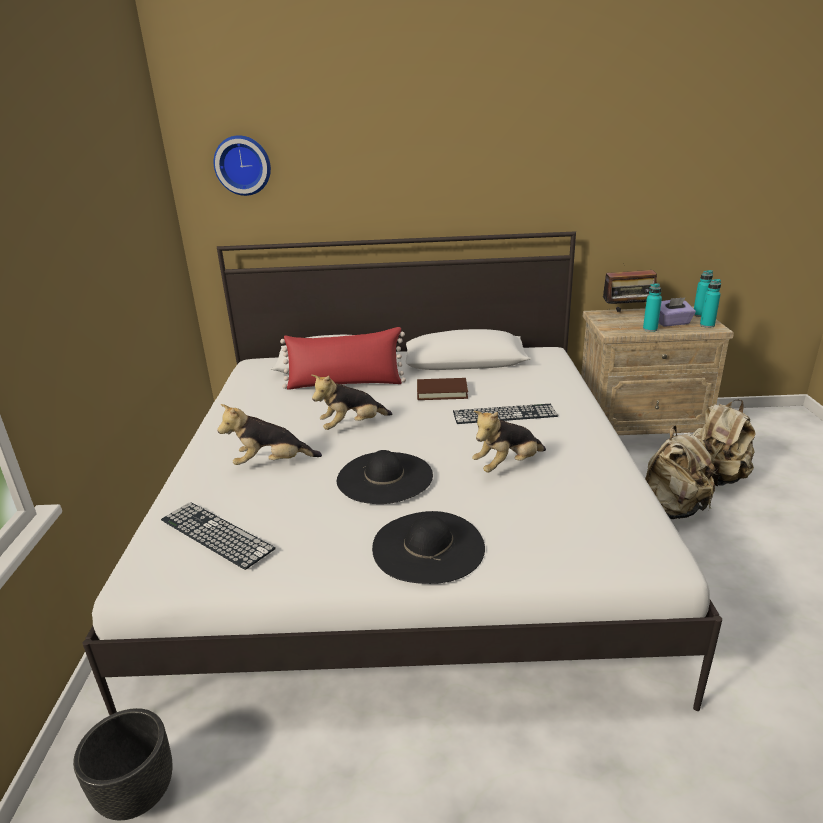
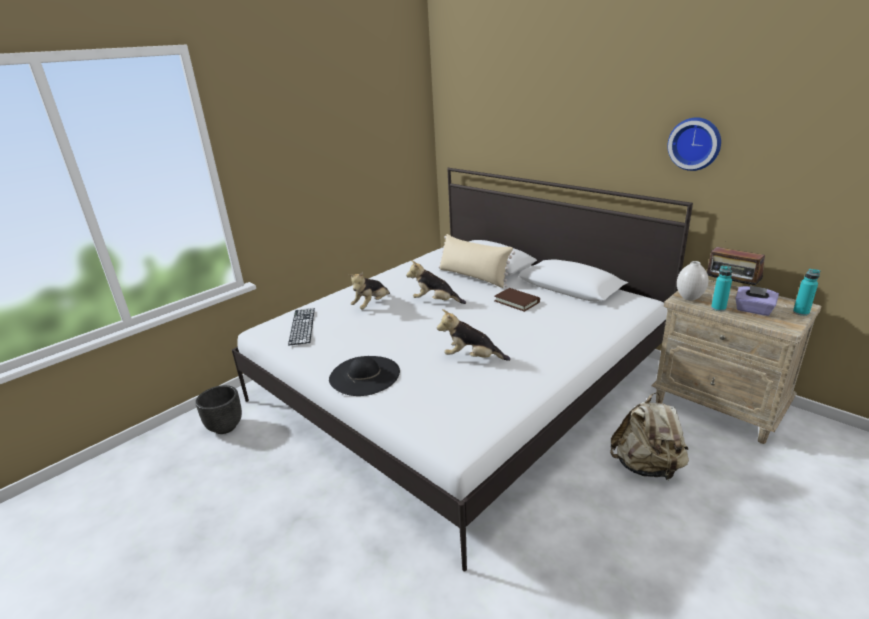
camera: 45 degrees right, 0 degrees up
wall clock [214,135,271,196] -> wall clock moved to [667,117,721,171]
plush toy [217,404,322,465] -> plush toy turned 90 degrees counterclockwise [349,272,390,309]
red pillow [280,327,406,390] -> beige pillow [438,234,515,288]
black hat [337,450,433,504] -> none
keyboard [453,404,558,424] -> none
beige backpack [693,399,755,486] -> none
turquoise bottle [700,279,721,328] -> none
none -> white vase [677,261,709,301]

